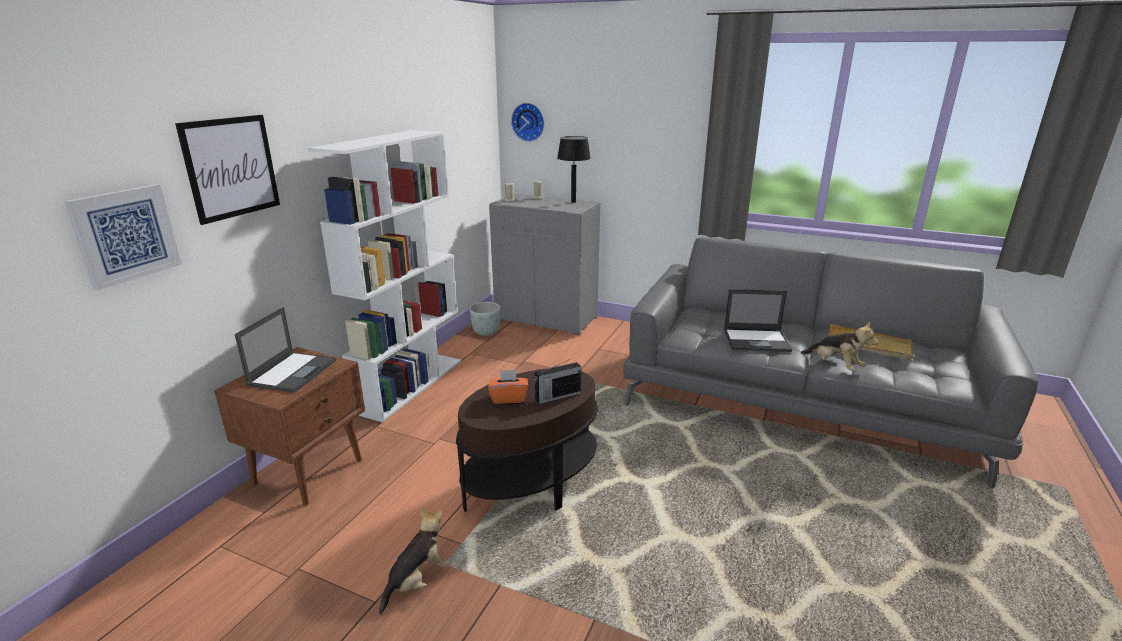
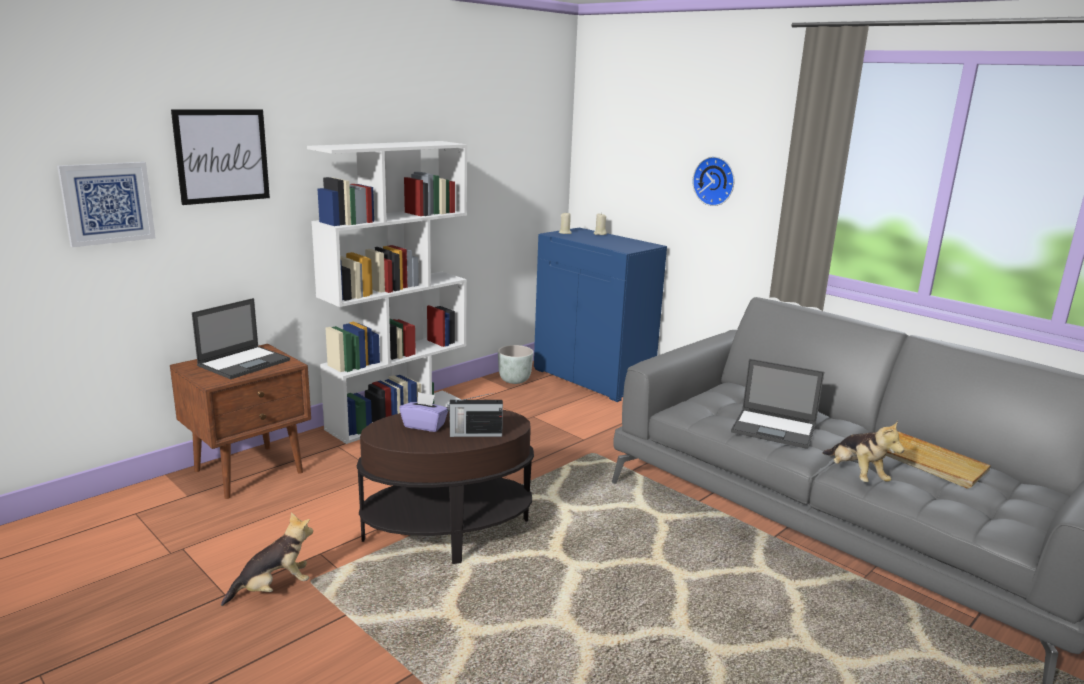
camera: 20 degrees right, 5 degrees down
orange tissue box [488,370,528,404] -> purple tissue box [399,392,448,432]
grey cabinet [489,194,600,335] -> blue cabinet [534,228,667,402]
wall clock [511,103,544,142] -> wall clock moved to [693,157,734,206]
black table lamp [557,136,591,203] -> none

